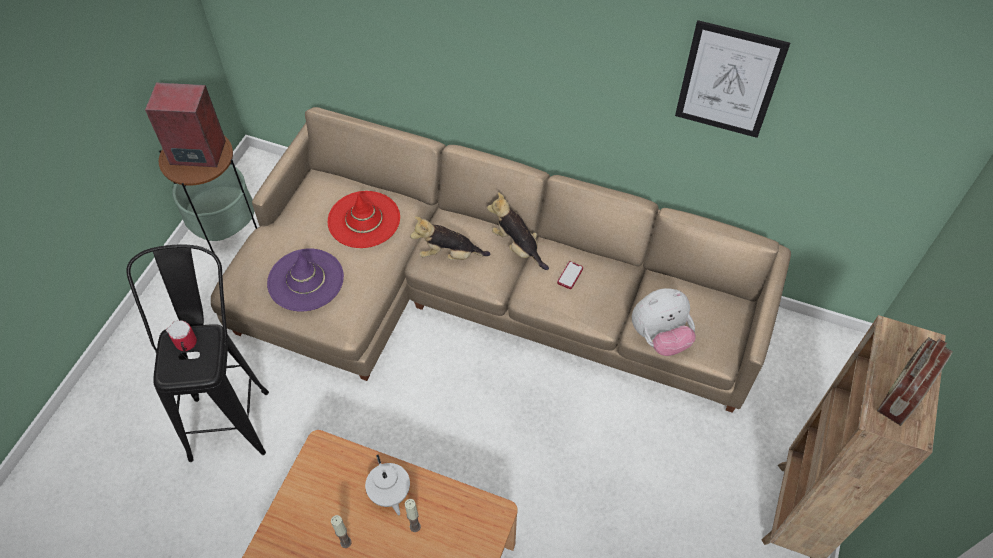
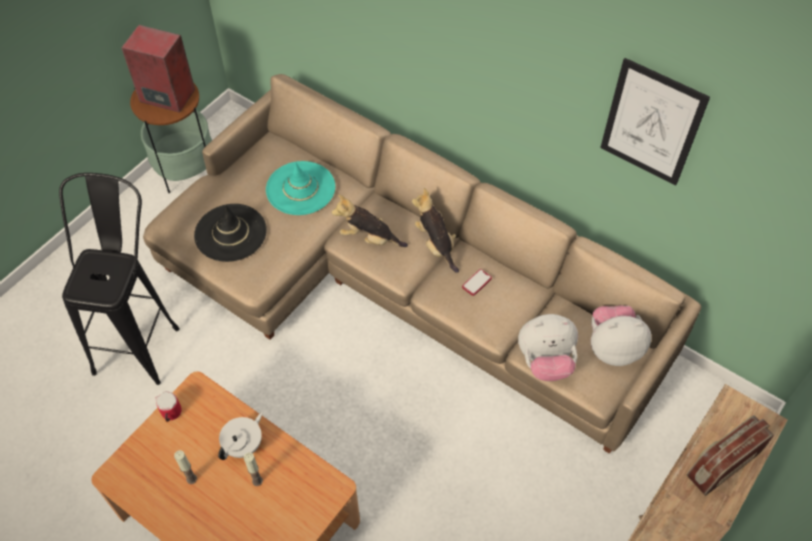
camera: 15 degrees right, 0 degrees up
mug [166,320,197,351] -> mug moved to [155,391,182,422]
purple hat [267,248,344,311] -> black hat [194,204,267,262]
red hat [328,191,400,248] -> turquoise hat [266,161,335,215]
white teapot [365,455,410,516] -> white teapot turned 135 degrees counterclockwise [218,412,263,460]
none -> plush toy [590,305,652,366]

